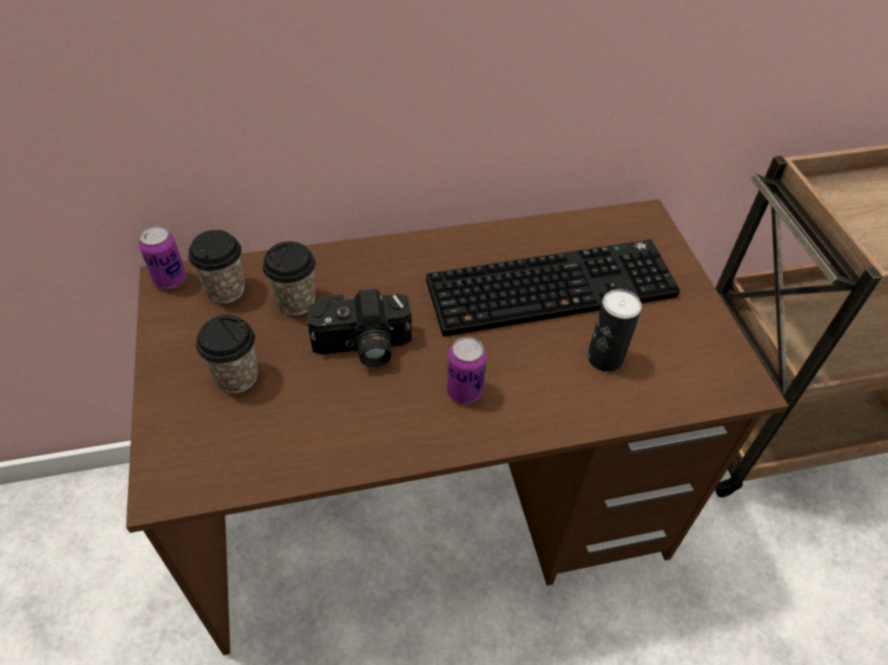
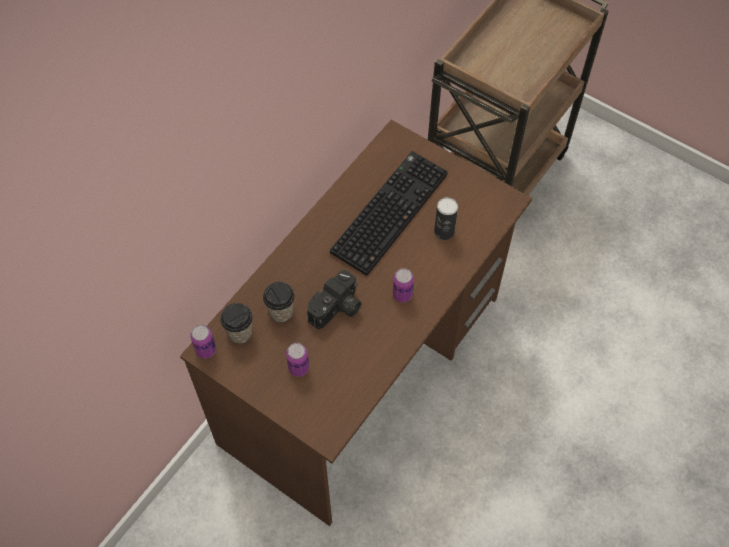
camera: 40 degrees left, 10 degrees up
cup [196,315,258,393] -> can [286,343,309,377]

